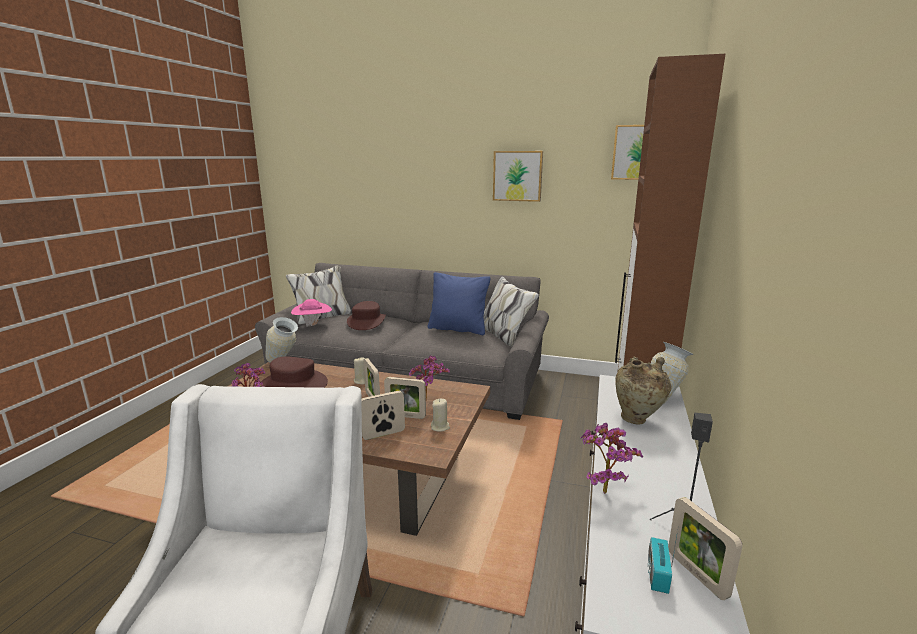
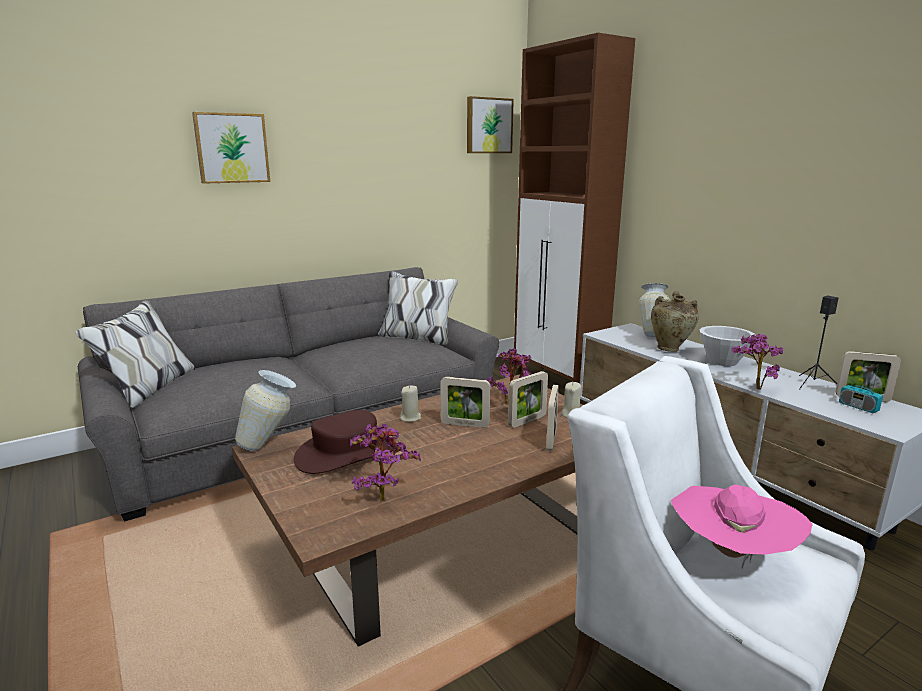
camera: 50 degrees left, 0 degrees up
pink hat [291,299,332,327] -> pink hat moved to [671,484,813,569]
brown hat [347,301,386,330] -> none
blue pillow [428,272,490,335] -> none
picture [493,151,543,202] -> picture moved to [192,112,270,184]
none -> white bowl [700,326,755,366]

